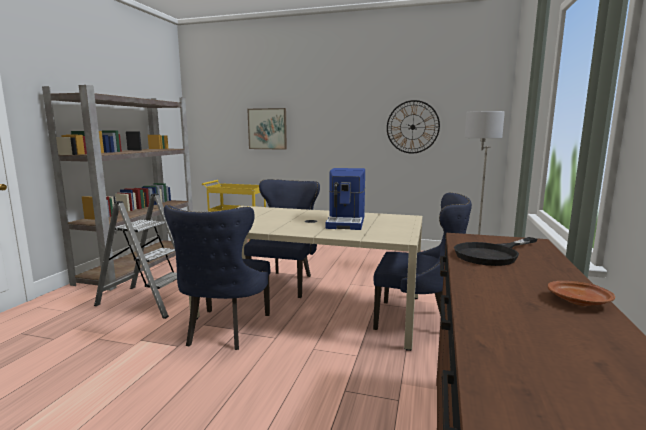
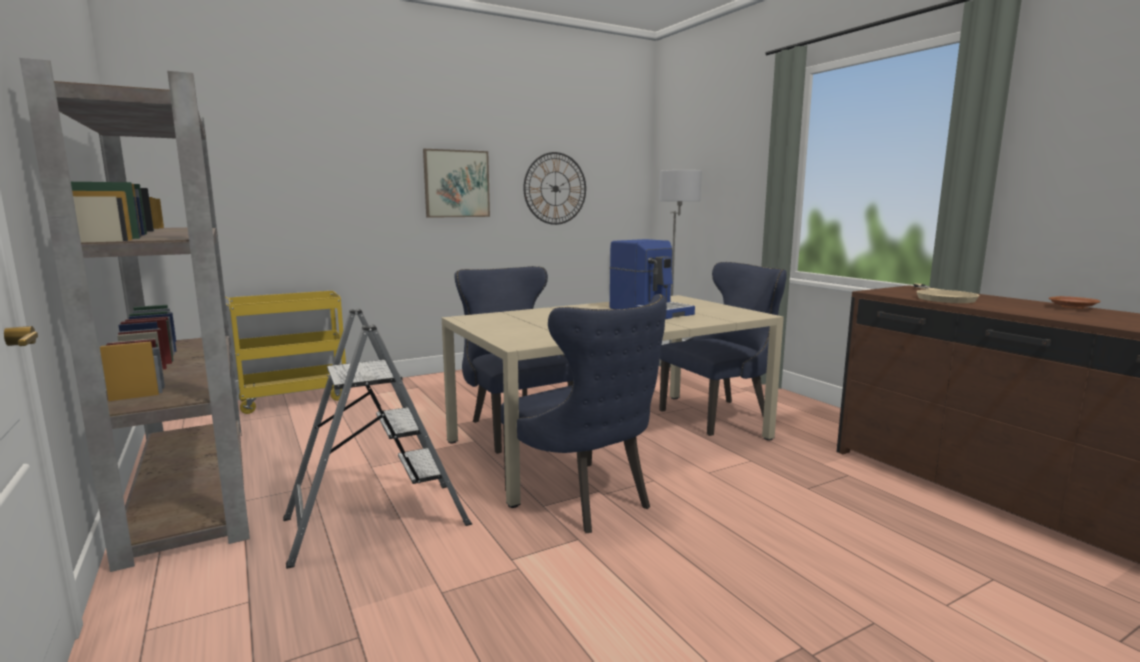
camera: 45 degrees left, 0 degrees up
picture [247,108,287,150] -> picture moved to [423,149,490,218]
black frying pan [454,237,537,266] -> beige frying pan [914,284,980,303]

